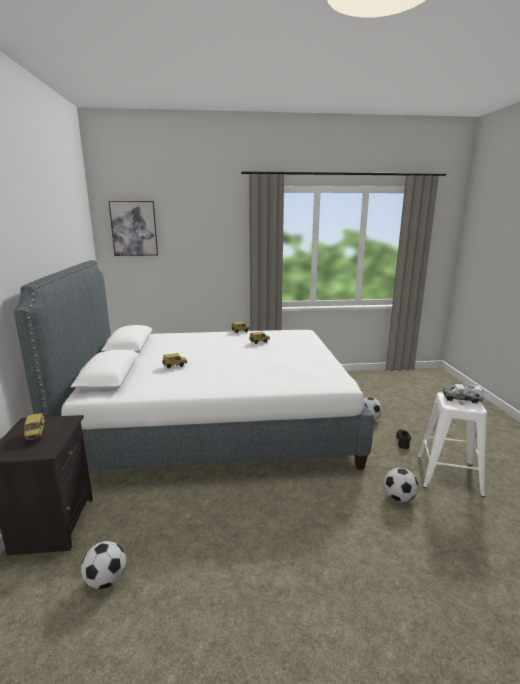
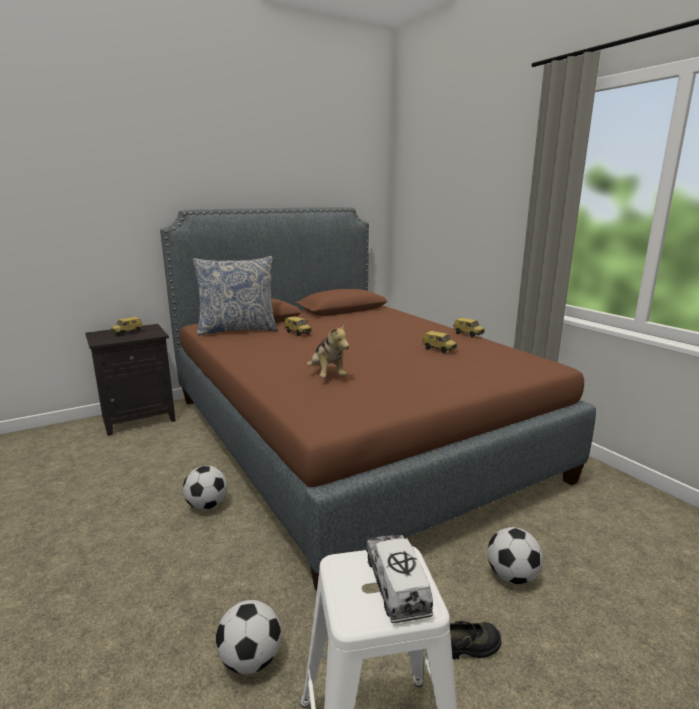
camera: 65 degrees right, 0 degrees up
white bed [14,260,374,471] -> brown bed [160,207,596,591]
football [81,541,126,589] -> football moved to [183,466,227,510]
picture [109,201,158,256] -> none
none -> pillow [193,256,278,335]
none -> plush toy [307,322,349,378]

